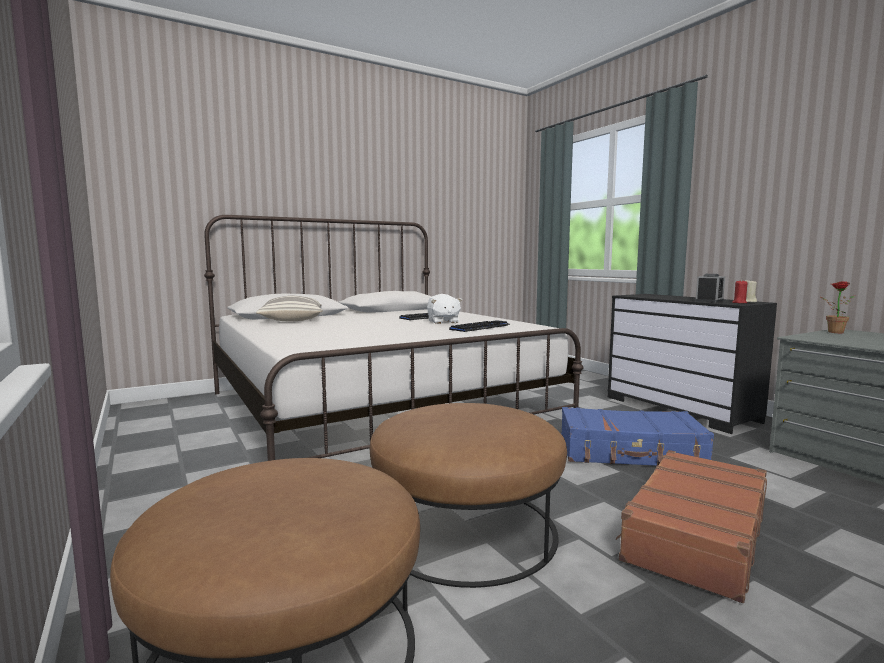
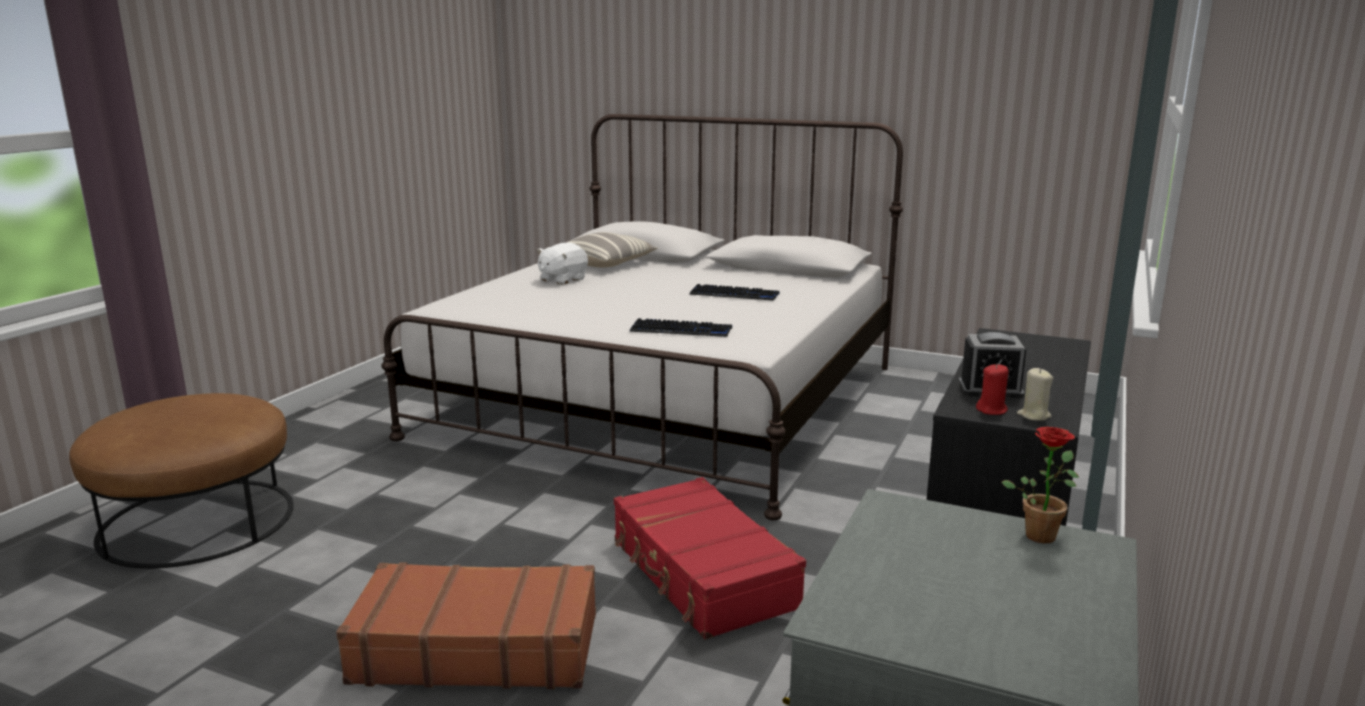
camera: 55 degrees right, 10 degrees up
brown ottoman [370,403,567,588] -> none
white plush toy [427,294,462,324] -> white plush toy moved to [537,242,588,285]
blue suitcase [561,407,714,466] -> red suitcase [614,477,806,639]

